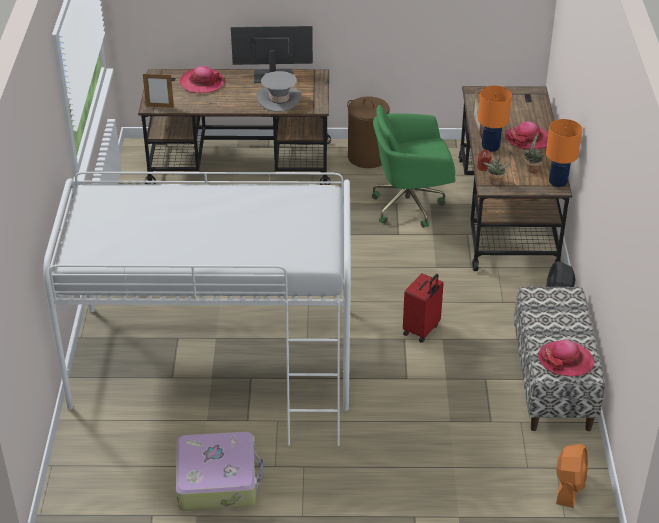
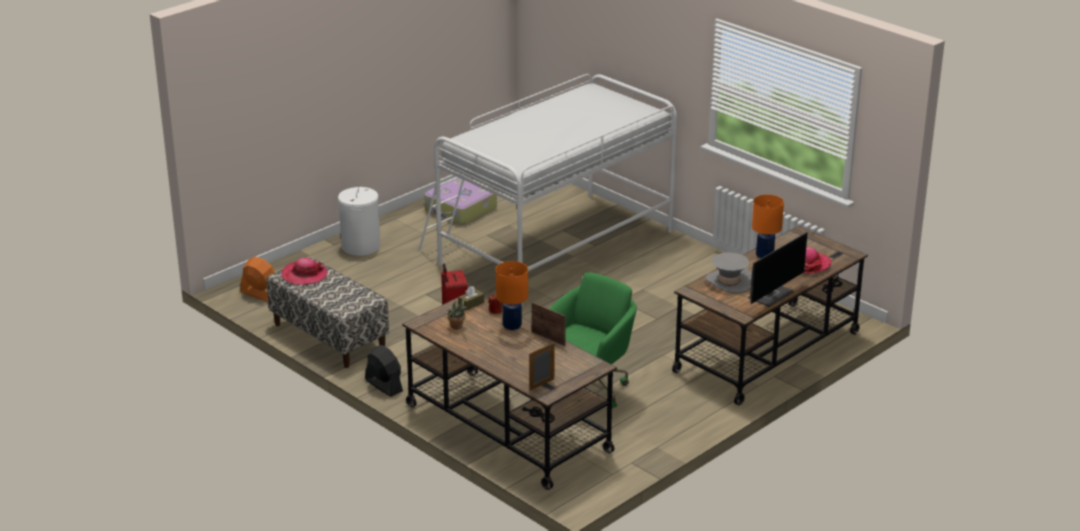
camera: 135 degrees right, 10 degrees down
picture frame [143,74,174,108] -> picture frame moved to [529,343,555,391]
brown laundry basket [347,97,390,168] -> none
potted plant [482,158,510,185] -> brown tissue box [458,286,484,310]
hat [505,121,548,150] -> none
orange table lamp [546,119,582,187] -> orange table lamp moved to [752,195,784,258]
orange fan [556,444,588,508] -> orange fan turned 150 degrees clockwise [240,257,275,302]
none -> white laundry basket [338,187,380,256]

